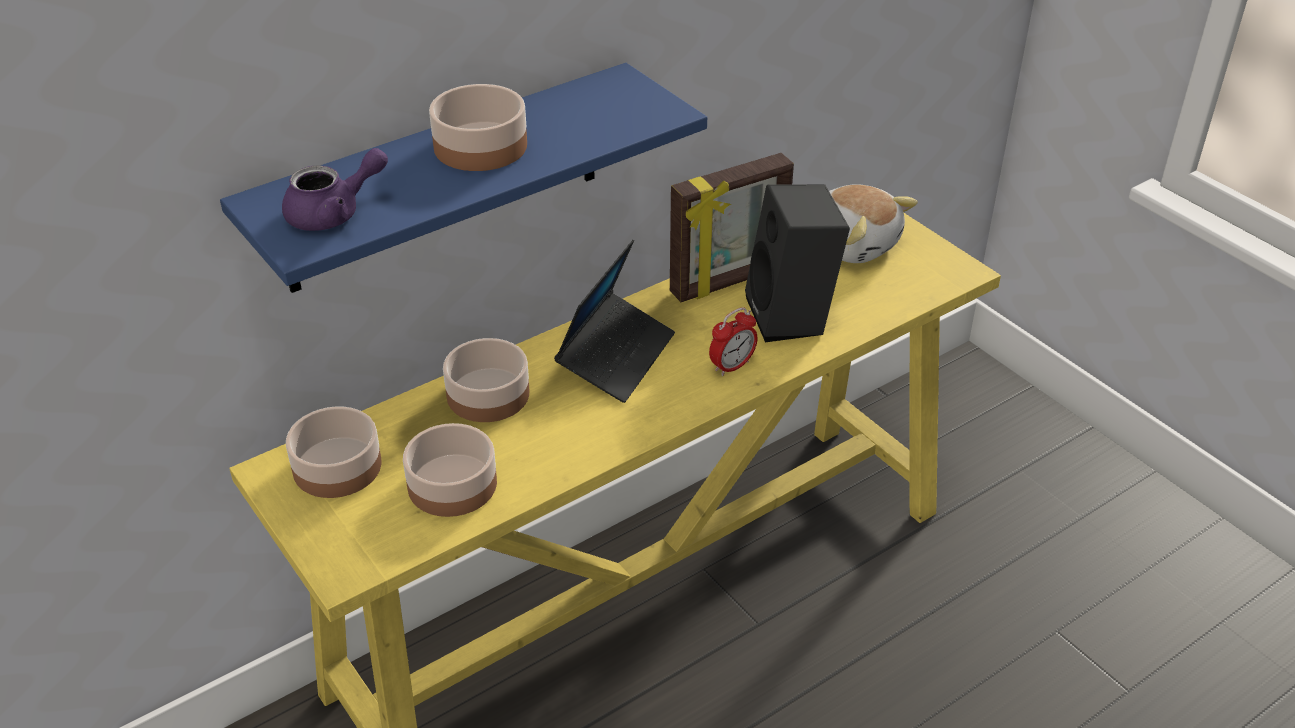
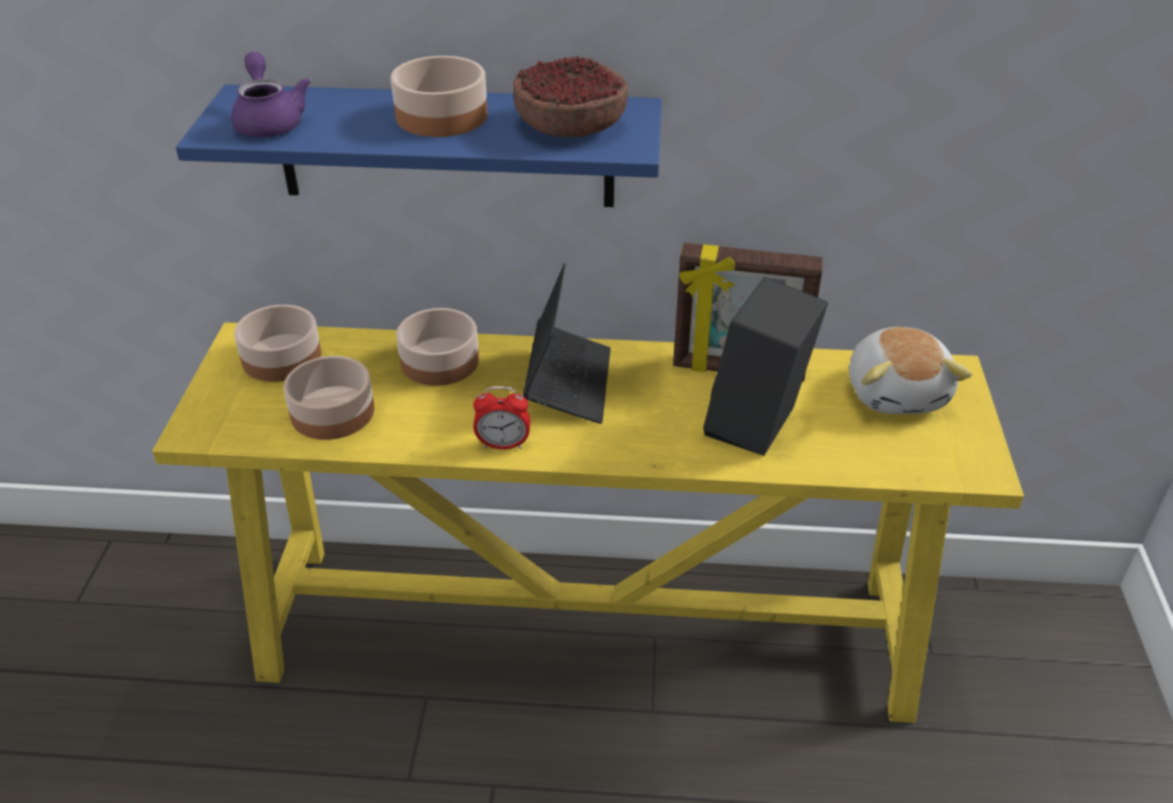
camera: 40 degrees right, 0 degrees up
purple teapot [282,148,388,231] -> purple teapot turned 120 degrees counterclockwise [231,52,311,137]
laptop [554,240,675,403] -> laptop turned 60 degrees counterclockwise [523,263,611,424]
alarm clock [709,307,757,376] -> alarm clock moved to [473,386,530,449]
none -> bowl [513,56,628,138]

